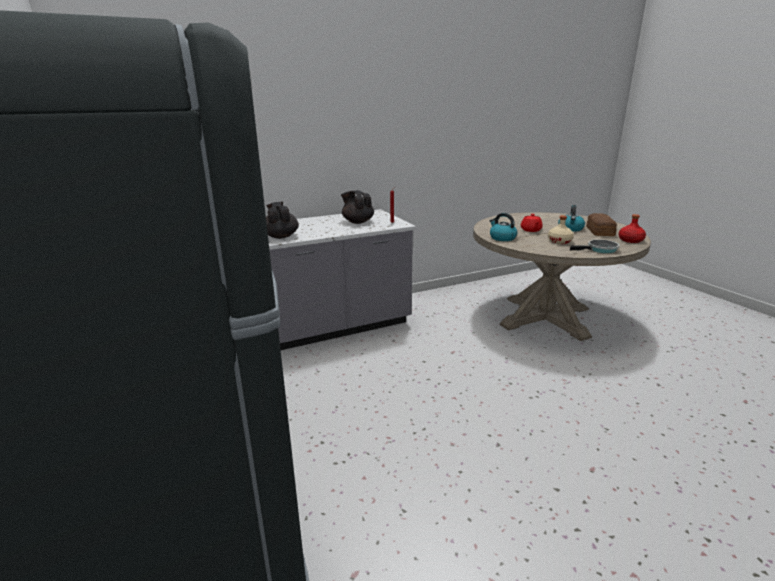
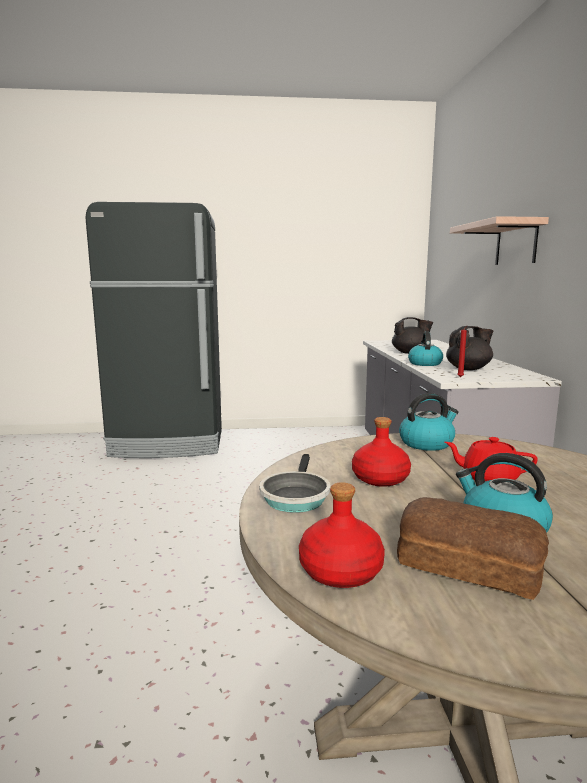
camera: 110 degrees right, 10 degrees down
beige bottle [548,215,574,244] -> red bottle [352,417,411,487]
none -> kettle [408,331,443,366]
none -> shelf [450,216,549,265]

